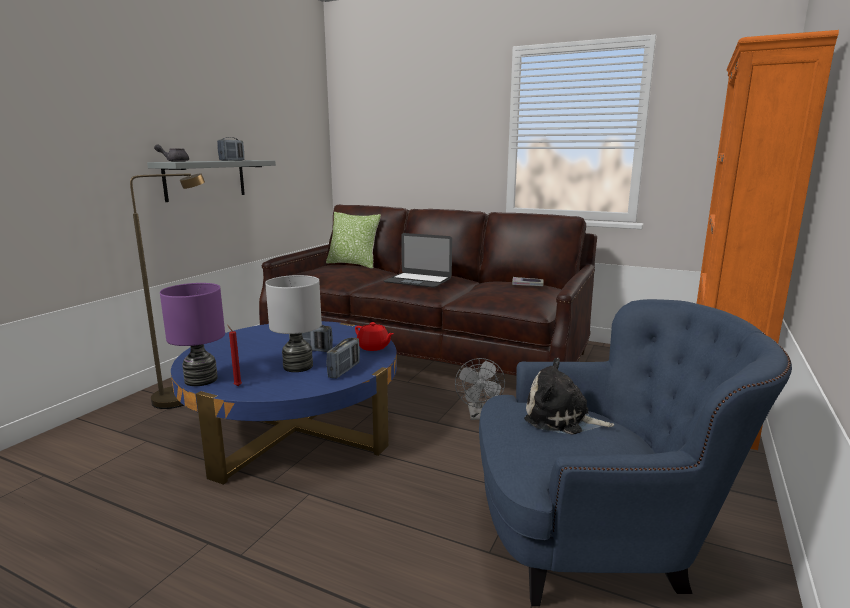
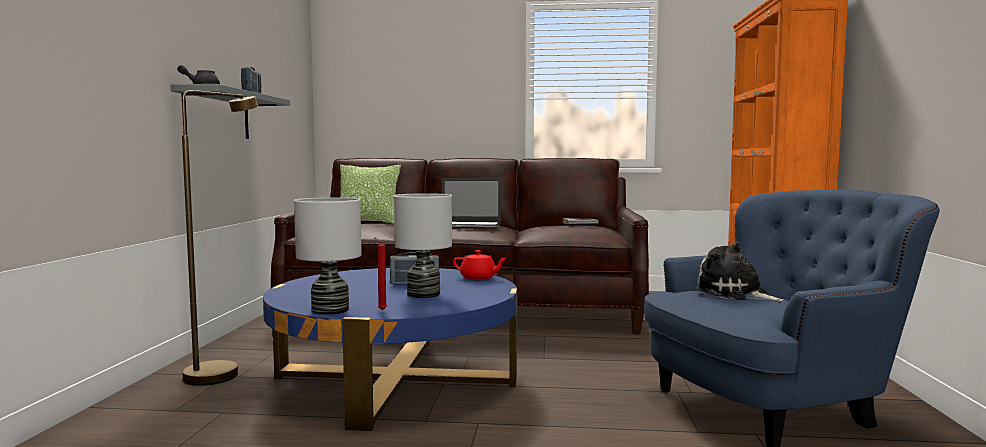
camera: 20 degrees left, 10 degrees down
purple table lamp [160,283,225,386] -> grey table lamp [294,197,362,315]
radio [327,338,360,379] -> none
grey fan [455,358,505,420] -> none
plush toy [524,358,614,435] -> plush toy turned 45 degrees clockwise [695,241,783,301]

